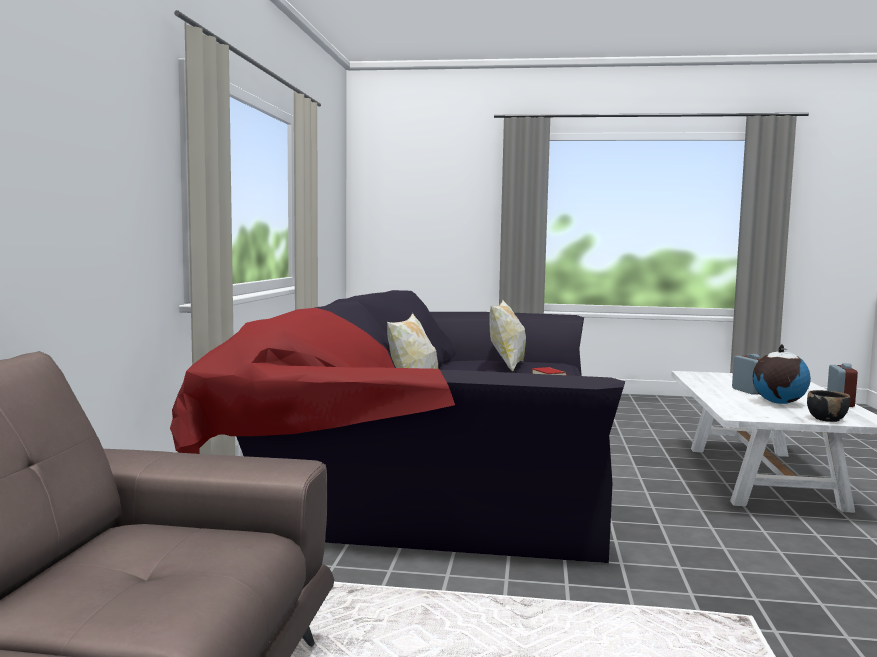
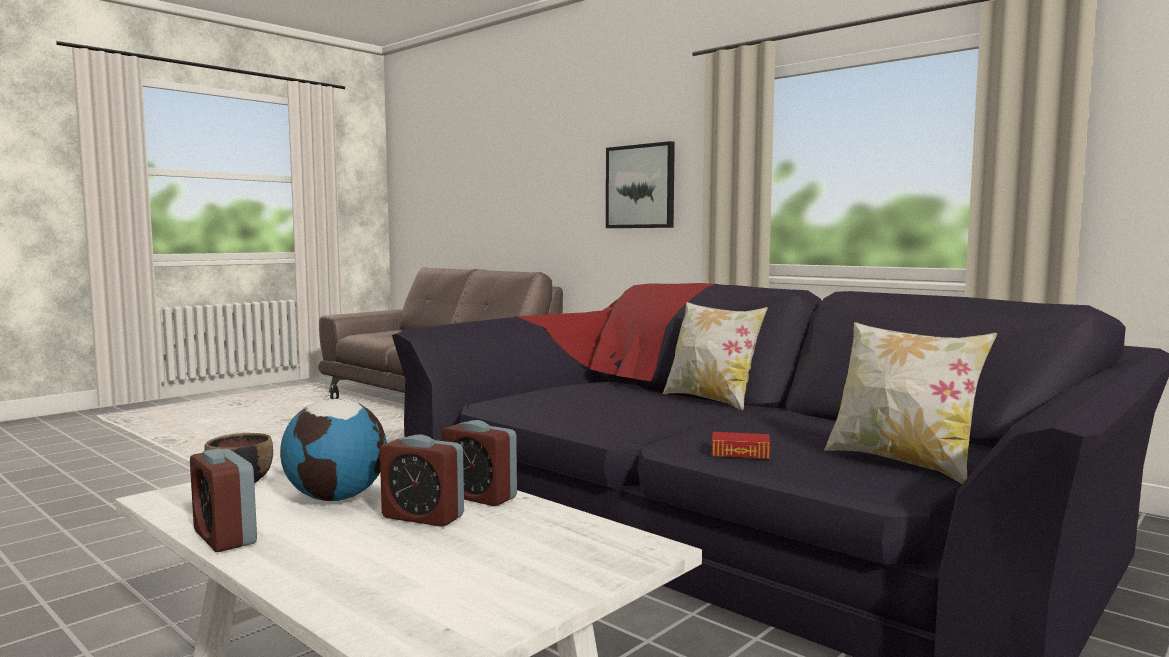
camera: 125 degrees right, 0 degrees up
none -> alarm clock [442,420,517,506]
none -> picture [606,141,675,228]

